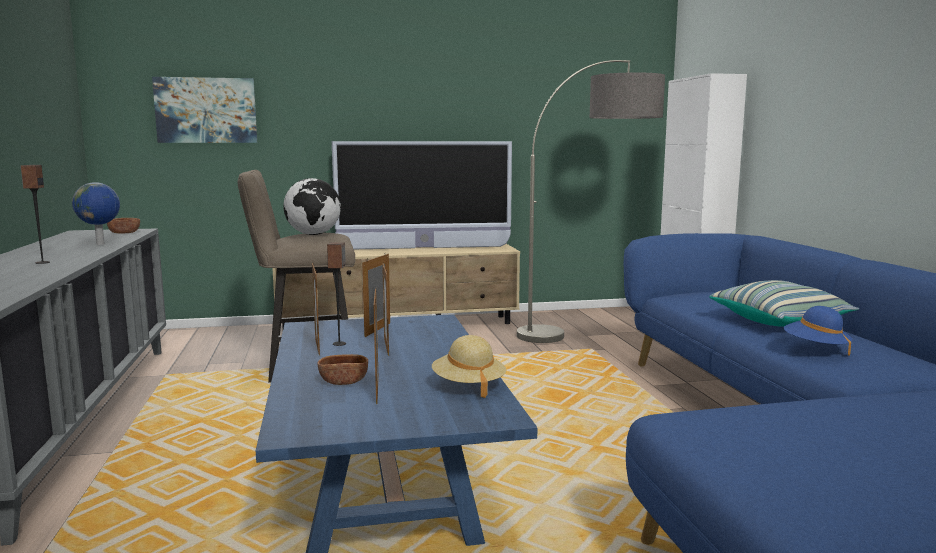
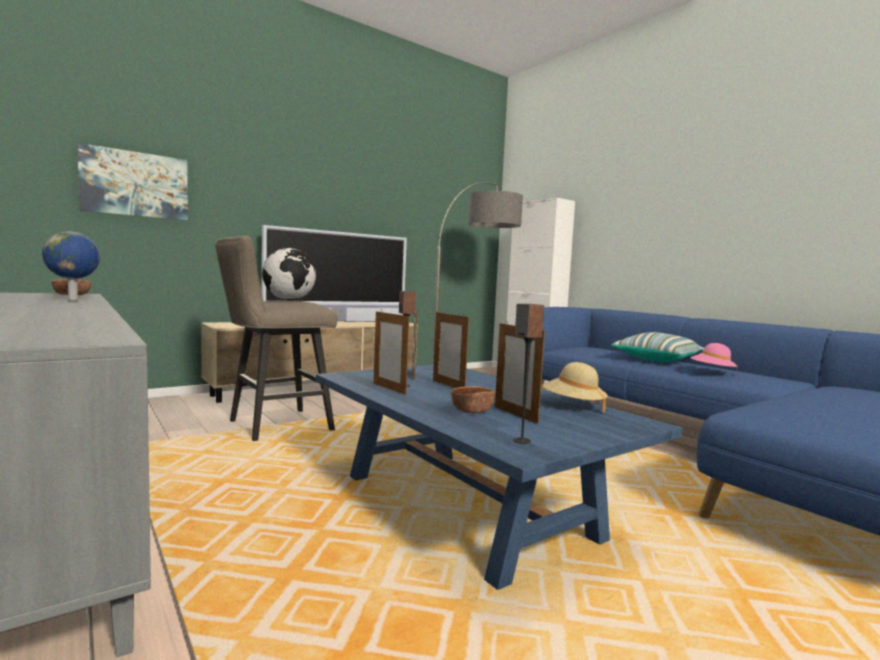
camera: 25 degrees left, 5 degrees down
speaker [20,165,50,264] -> speaker moved to [513,304,544,444]
blue hat [784,306,852,356] -> pink hat [690,343,738,374]

